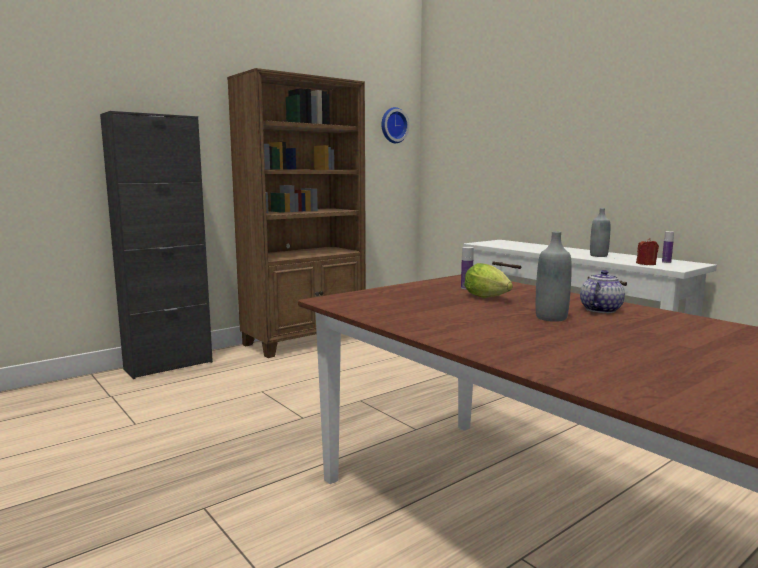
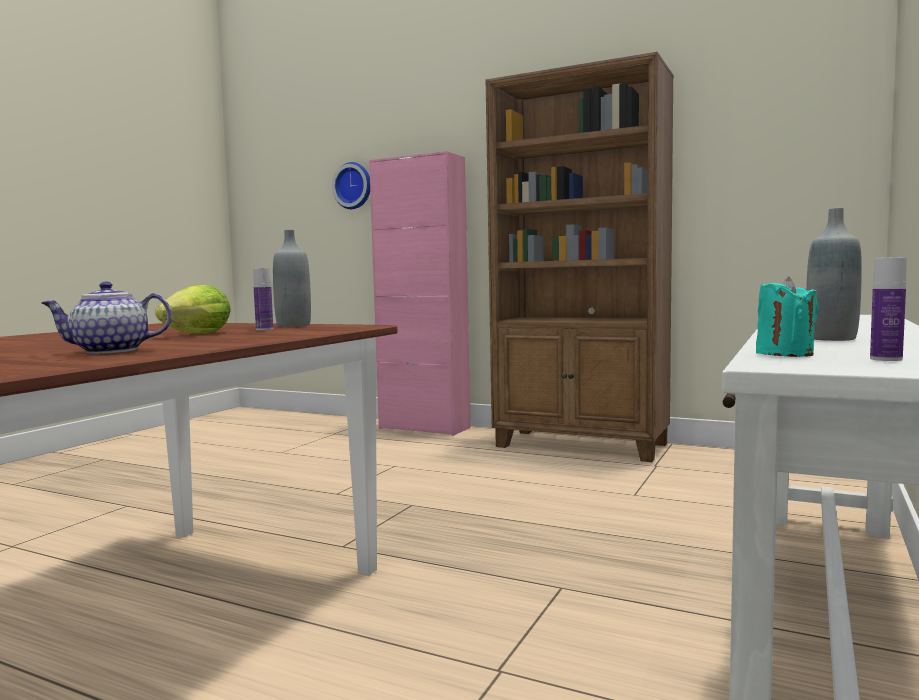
camera: 65 degrees right, 5 degrees down
black cabinet [100,111,213,379] -> pink cabinet [369,151,471,436]
wall clock [382,107,409,143] -> wall clock moved to [332,162,370,209]
grey bottle [536,231,572,322] -> grey bottle moved to [273,230,311,327]
teapot [580,270,625,313] -> teapot turned 150 degrees clockwise [41,282,172,354]
red candle [636,238,659,265] -> turquoise candle [756,277,819,357]

